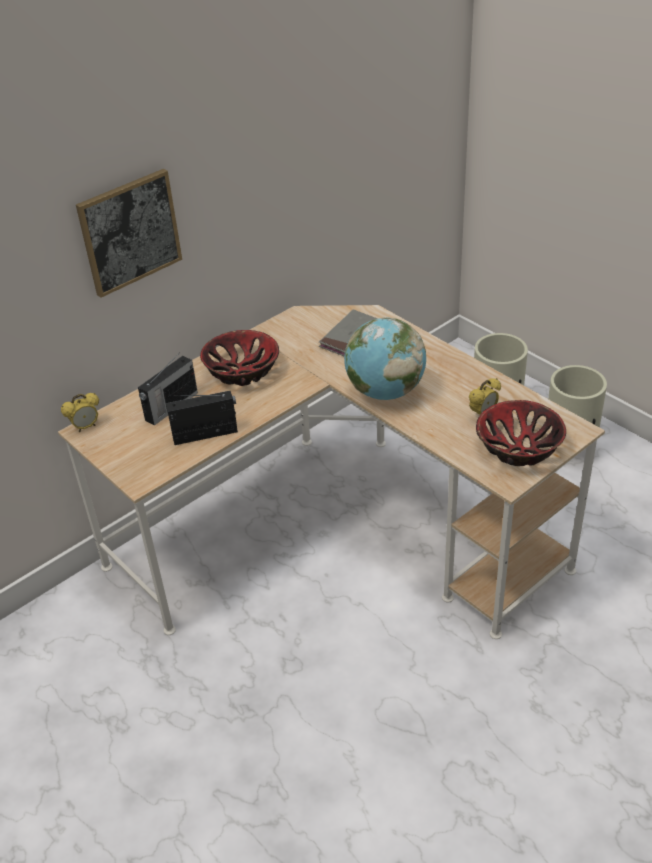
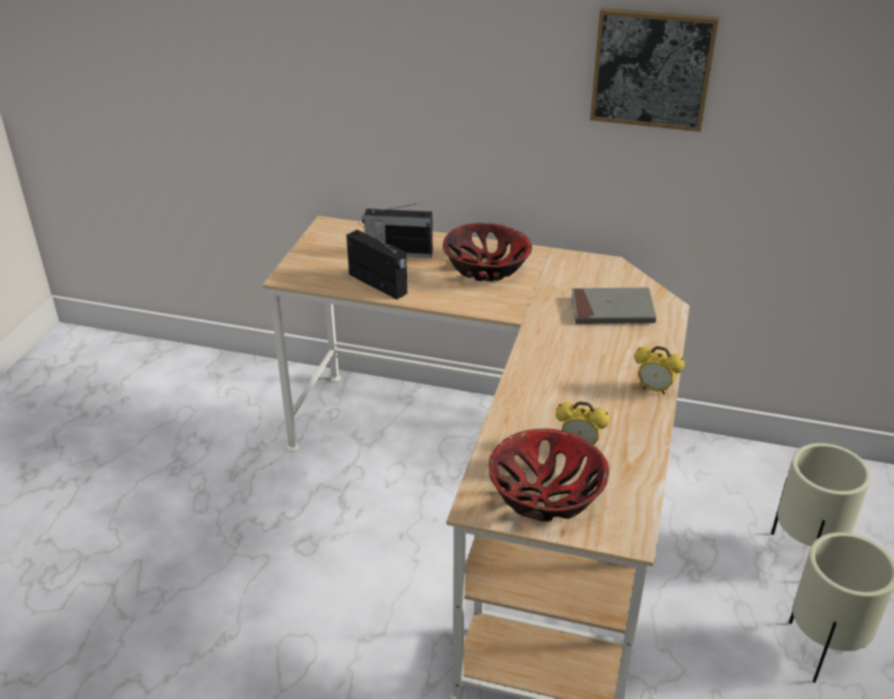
camera: 55 degrees right, 5 degrees down
alarm clock [61,393,99,432] -> alarm clock moved to [634,346,685,395]
picture [76,169,182,298] -> picture moved to [590,8,719,132]
globe [344,317,426,400] -> none

